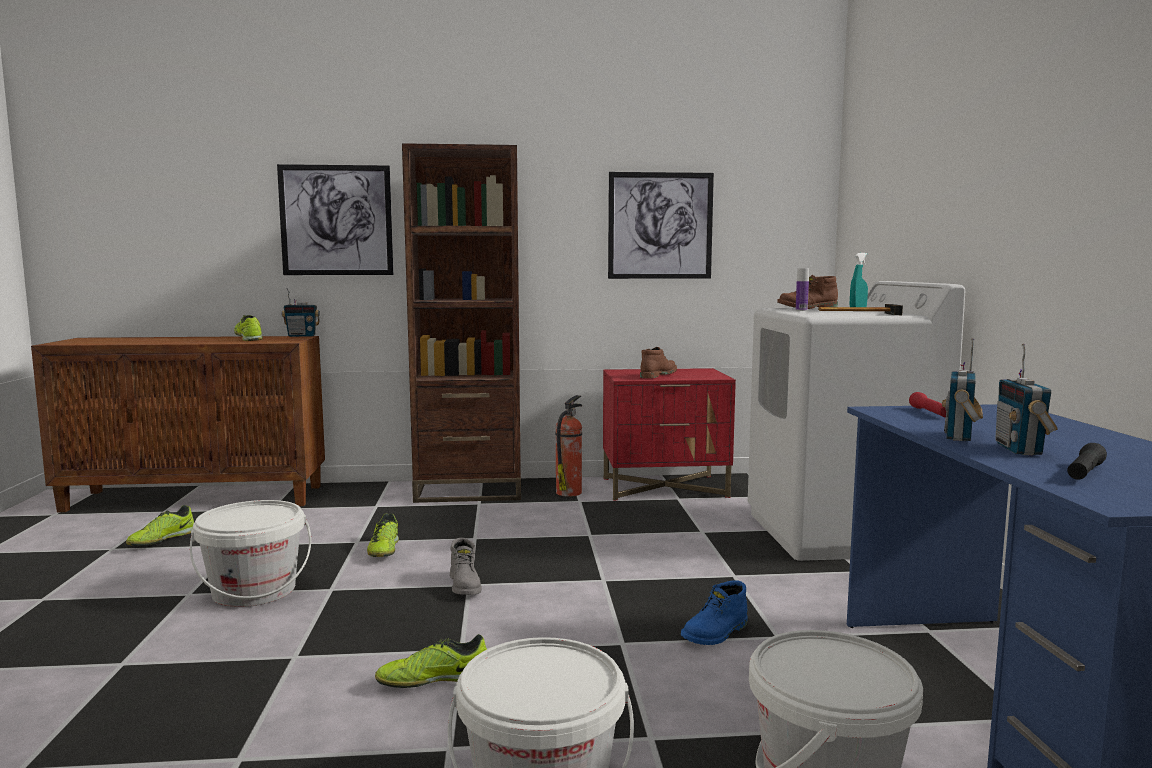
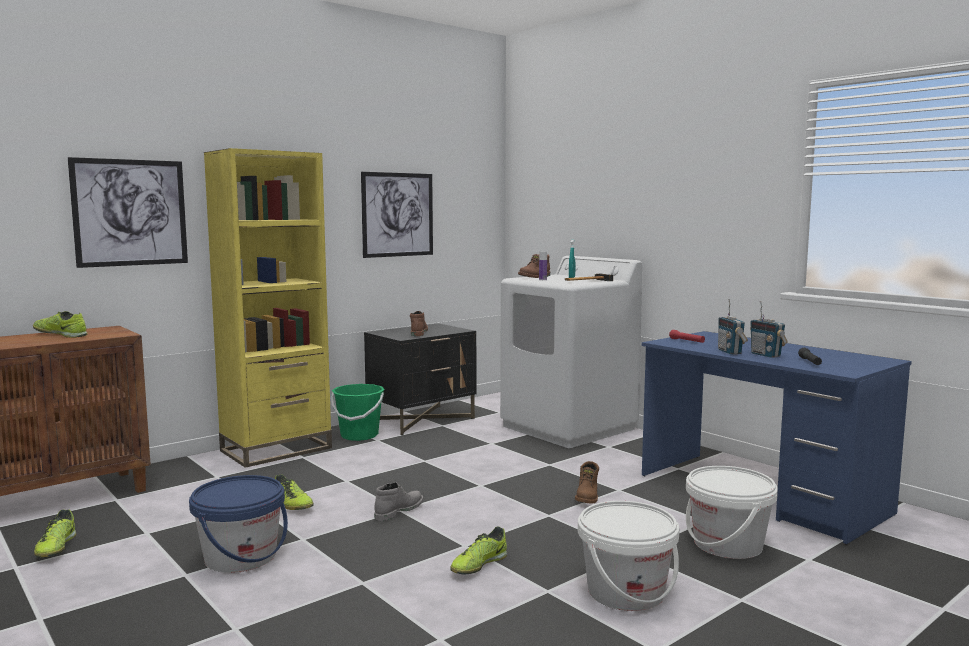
camera: 35 degrees left, 0 degrees up
white bucket [190,500,311,607] -> blue bucket [189,475,288,573]
radio [281,288,320,337] -> none
brown bookcase [402,143,521,503] -> yellow bookcase [204,148,332,468]
grey boot [450,538,482,595] -> grey boot turned 90 degrees counterclockwise [374,482,423,521]
fire extinguisher [555,395,582,497] -> green bucket [331,384,385,441]
red nightstand [603,368,736,501] -> black nightstand [364,323,476,435]
blue boot [681,580,748,645] -> brown boot [575,461,599,503]

